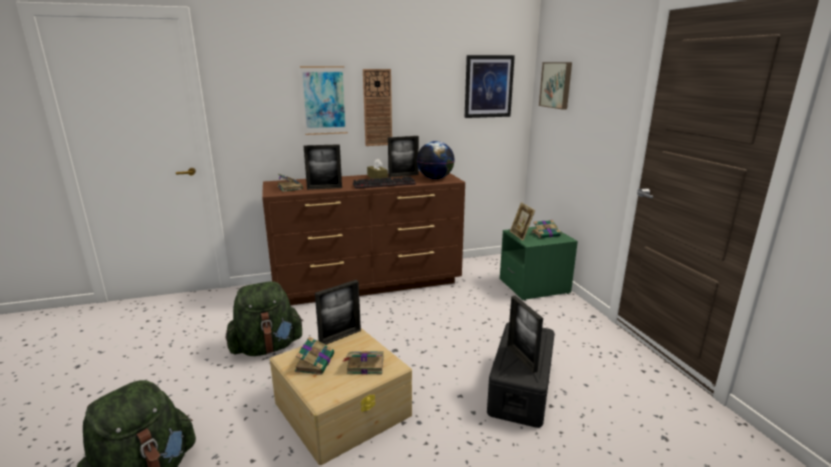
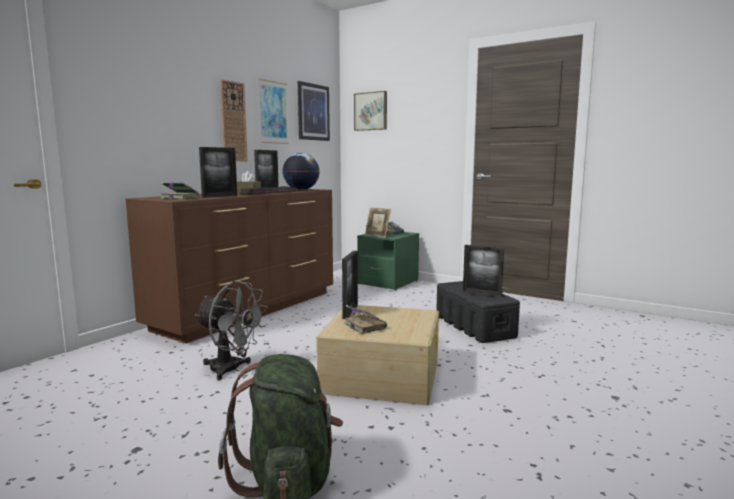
camera: 40 degrees left, 10 degrees down
green backpack [226,281,303,356] -> grey fan [195,281,268,380]
picture [300,66,348,135] -> picture moved to [258,78,289,144]
book [343,351,384,374] -> none

